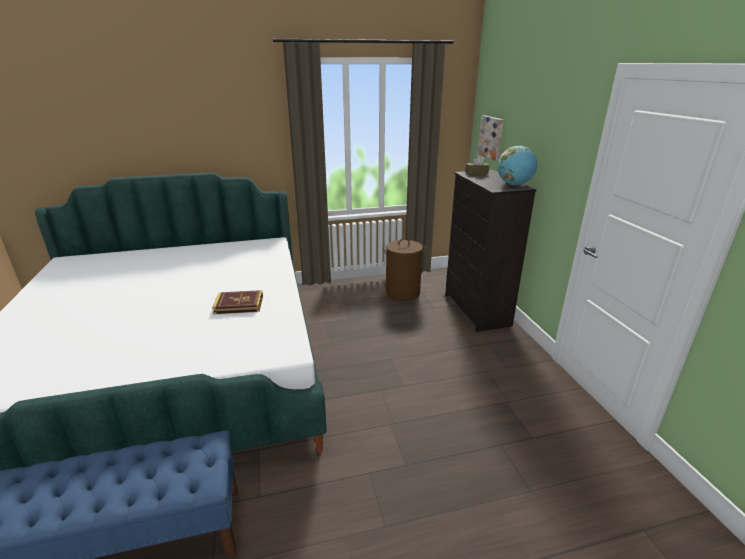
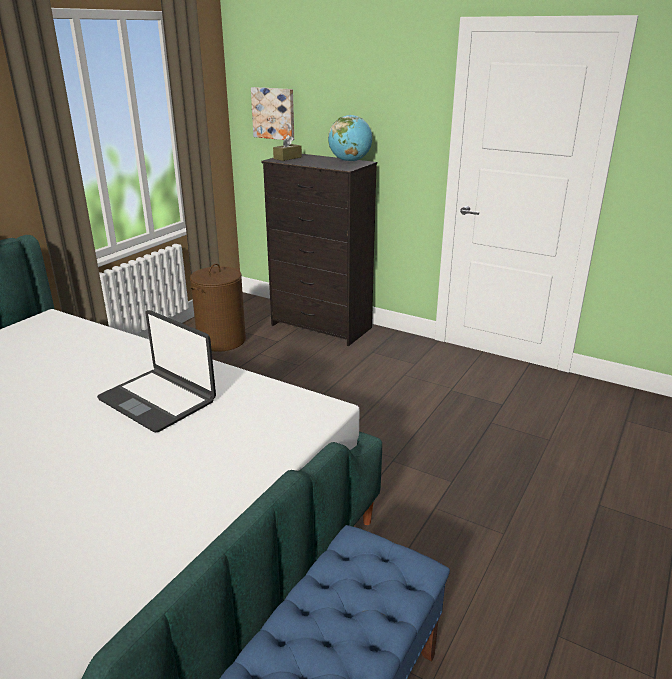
camera: 45 degrees left, 0 degrees up
book [212,290,263,314] -> laptop [97,310,216,432]

